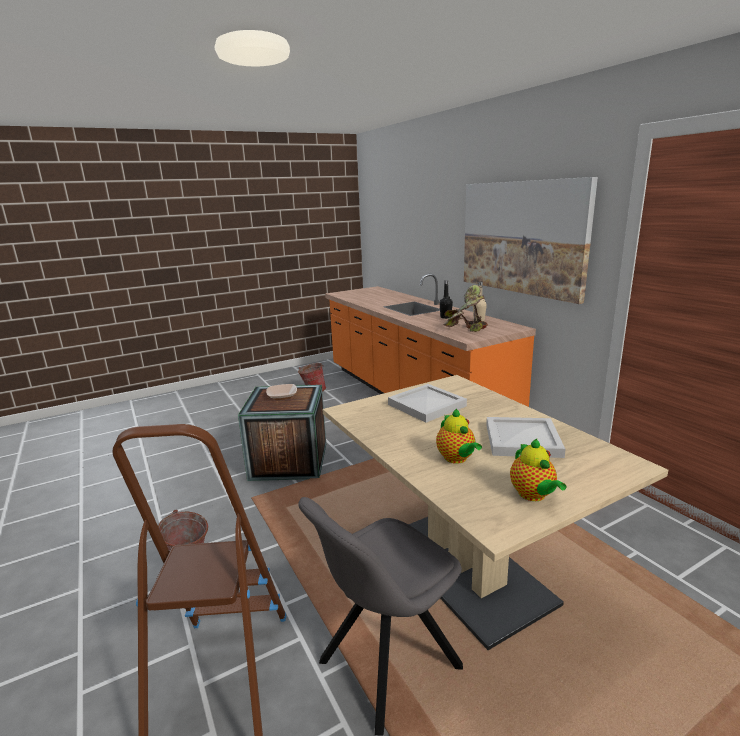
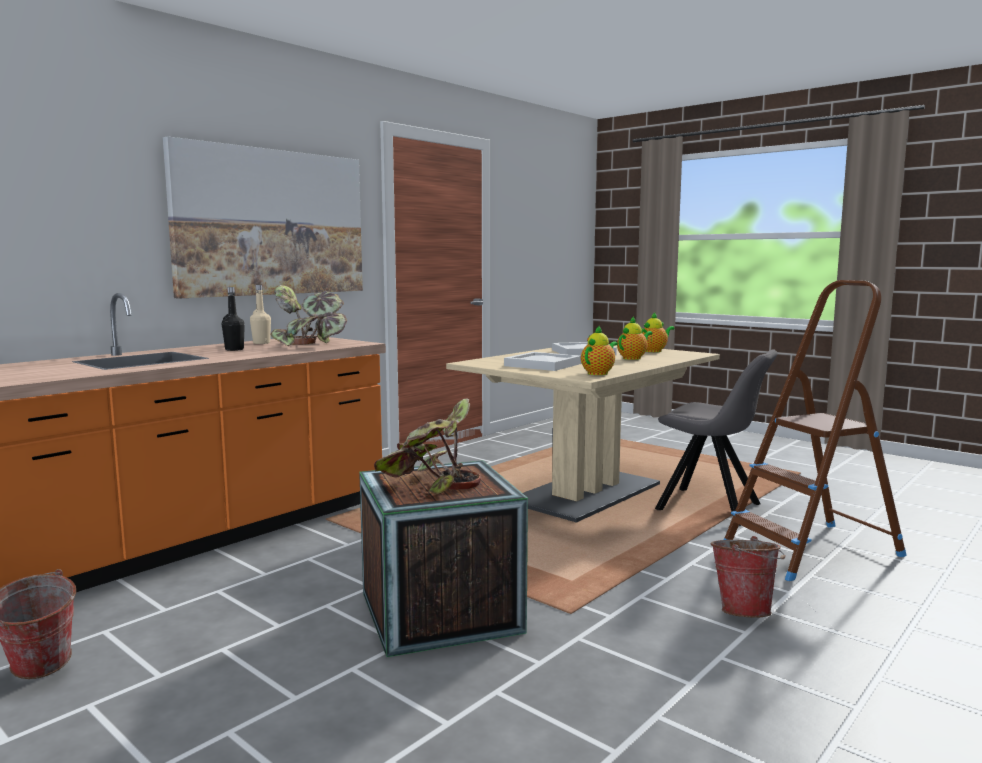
camera: 110 degrees left, 10 degrees down
bowl [266,384,297,400] -> potted plant [374,399,481,494]
none -> teapot [581,325,618,375]

